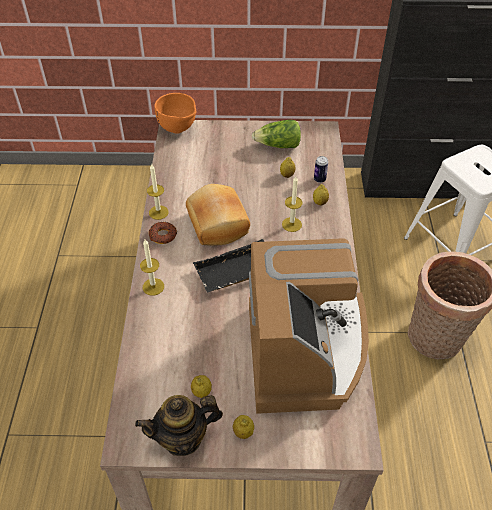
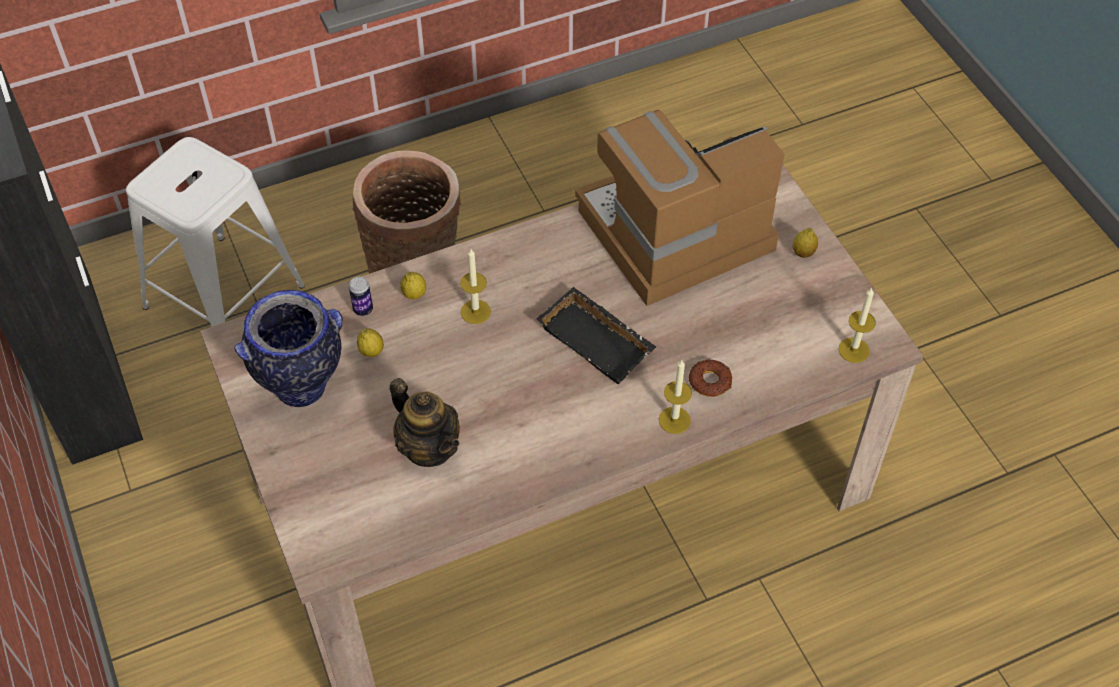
camera: 115 degrees left, 5 degrees up
teapot [135,395,223,456] -> teapot moved to [390,378,460,467]
candle [147,163,169,220] -> candle moved to [838,288,876,363]
donut [149,222,177,244] -> donut moved to [689,359,732,397]
orange bowl [154,93,196,134] -> none
bread [186,184,250,246] -> none
lemon [191,375,212,398] -> none
lettuce [252,120,301,148] -> vase [234,290,343,407]

